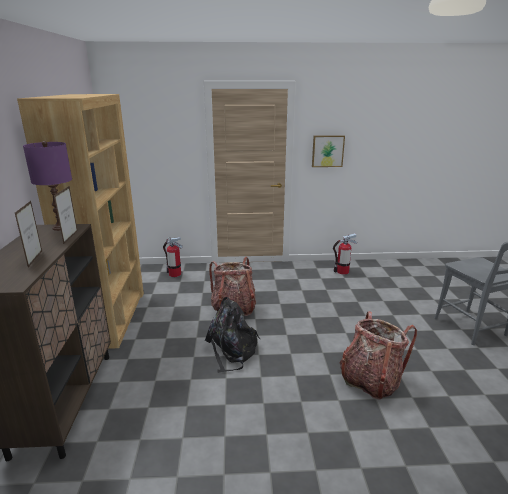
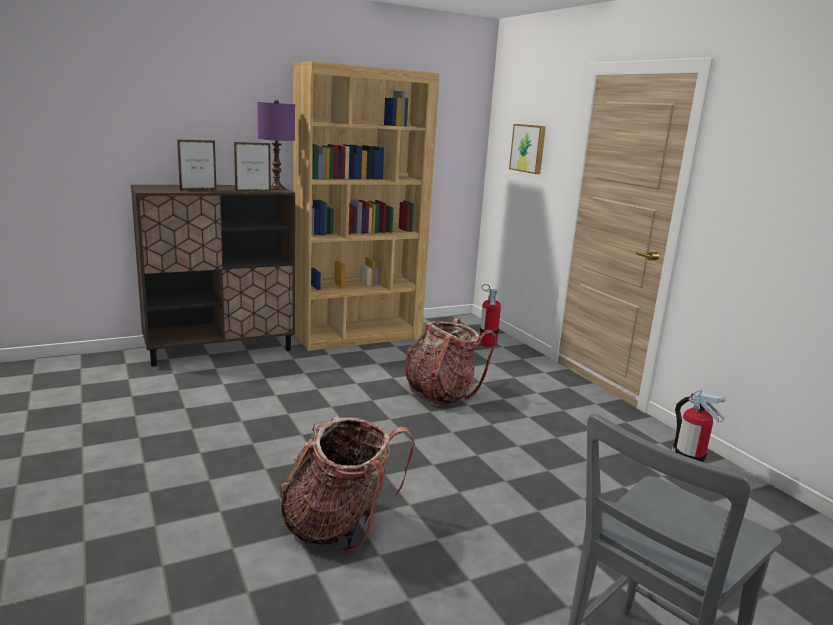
camera: 65 degrees right, 5 degrees down
black backpack [205,297,260,373] -> none
picture [312,135,345,167] -> picture moved to [509,124,546,174]

